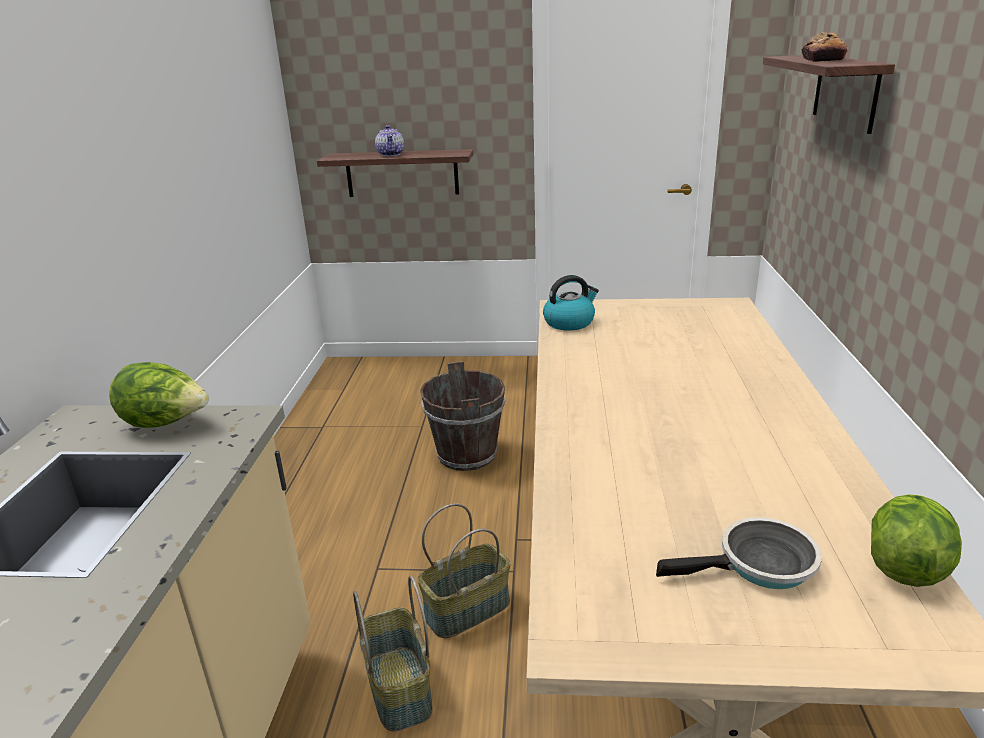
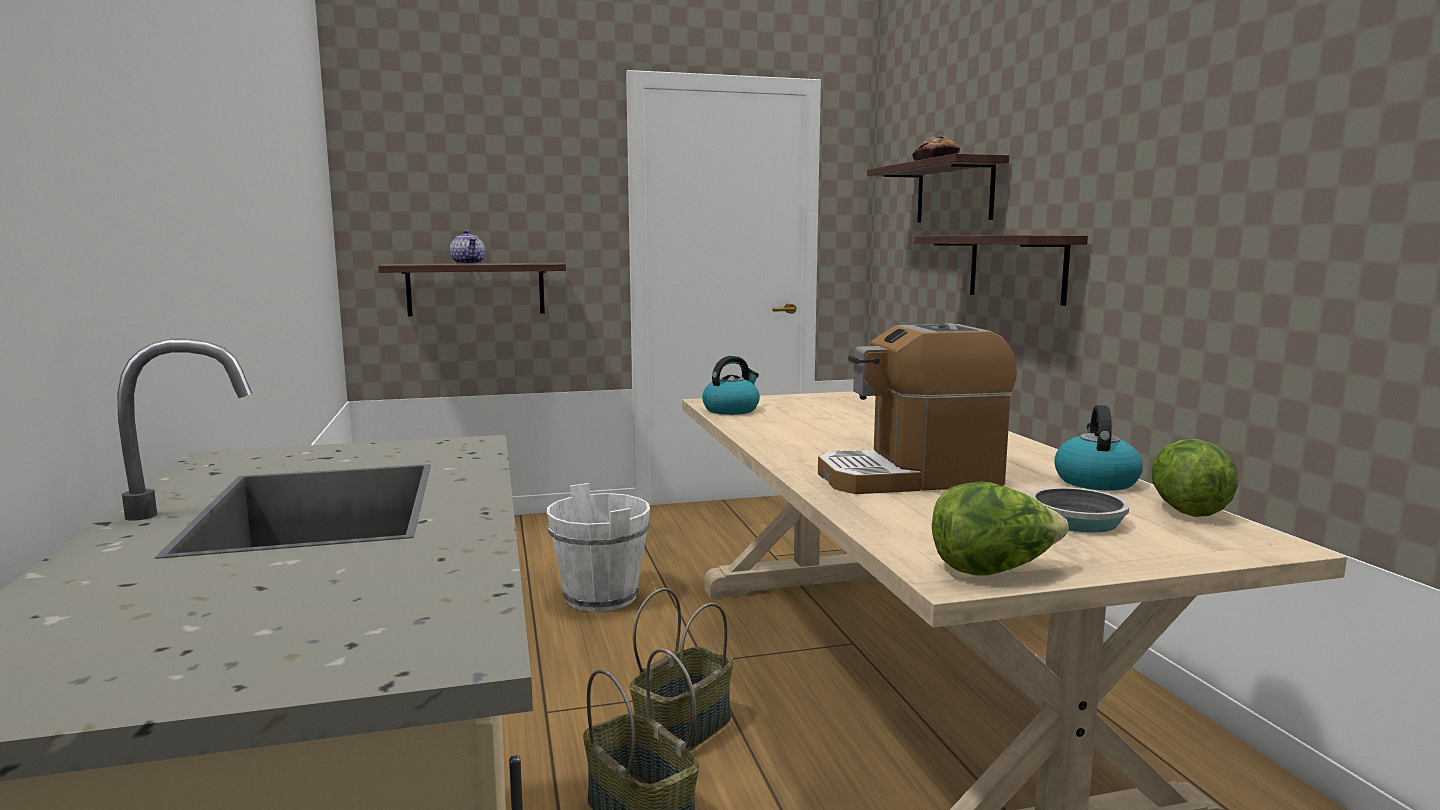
camera: 20 degrees left, 15 degrees down
lettuce [109,362,209,428] -> lettuce moved to [932,481,1069,576]
brown bucket [420,361,505,471] -> white bucket [547,483,650,612]
none -> coffee machine [818,323,1017,494]
none -> shelf [914,235,1088,306]
none -> kettle [1054,405,1143,491]

